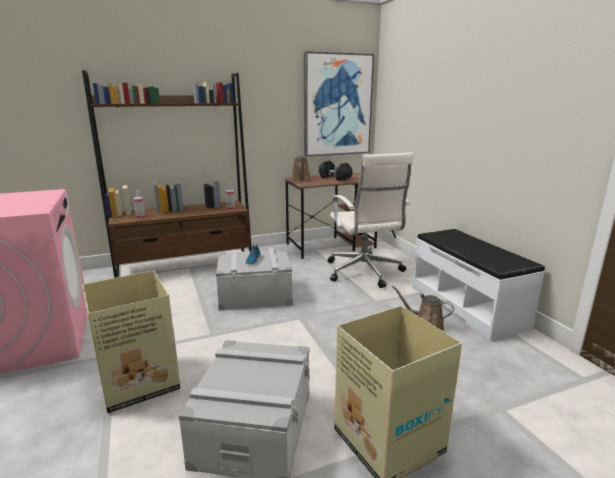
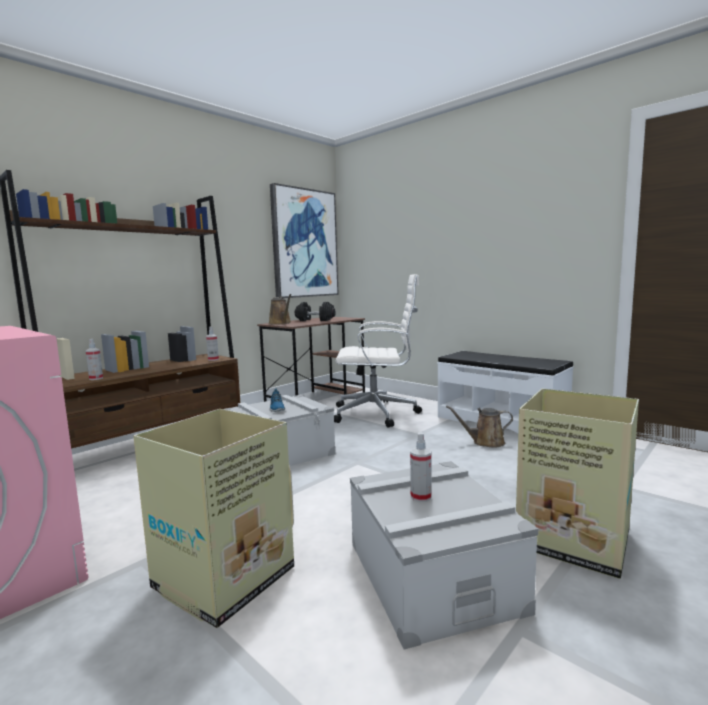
camera: 25 degrees left, 10 degrees down
white office chair [327,153,413,288] -> white office chair turned 45 degrees counterclockwise [334,274,422,428]
none -> spray bottle [410,432,432,502]

